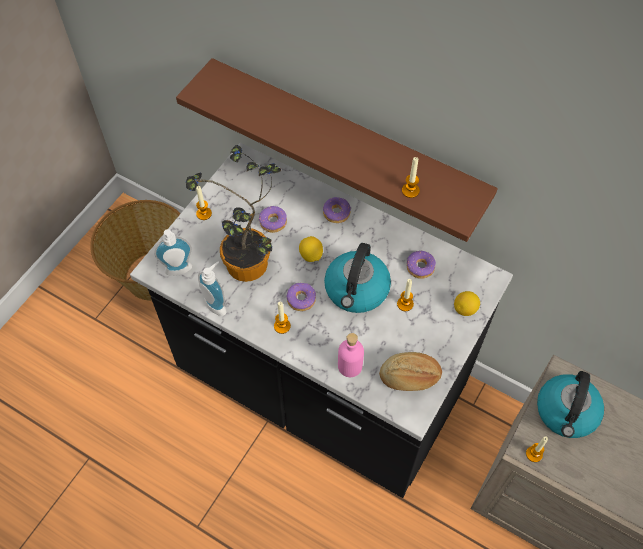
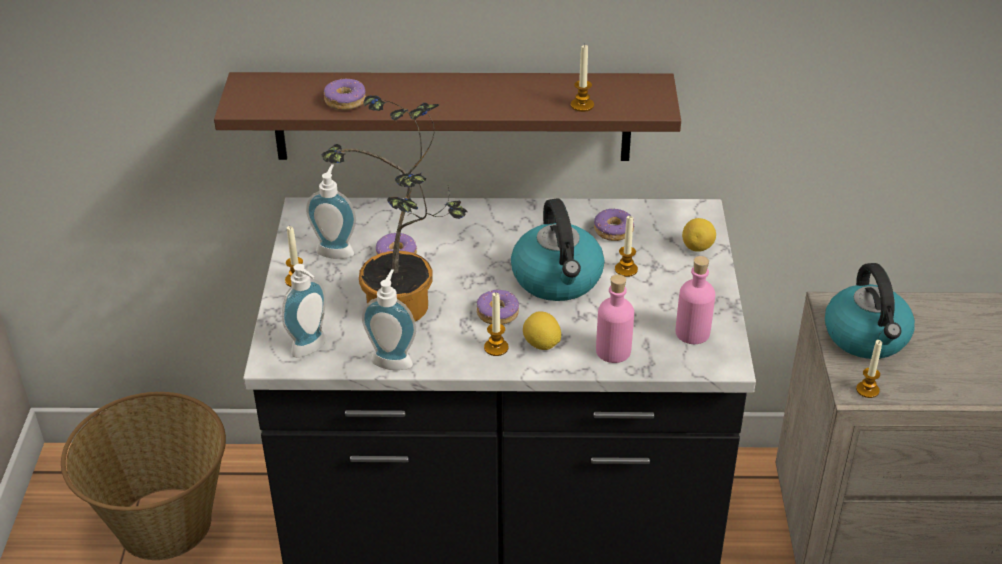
camera: 30 degrees left, 20 degrees down
lemon [299,236,323,262] -> lemon moved to [523,311,561,350]
donut [323,197,351,223] -> donut moved to [324,79,366,110]
bread [379,352,442,391] -> pink bottle [675,256,715,344]
none -> soap dispenser [306,164,356,259]

